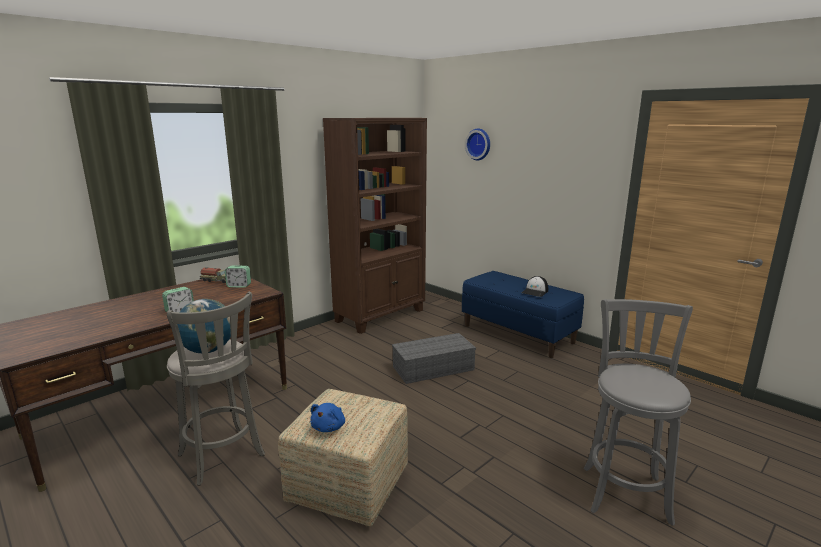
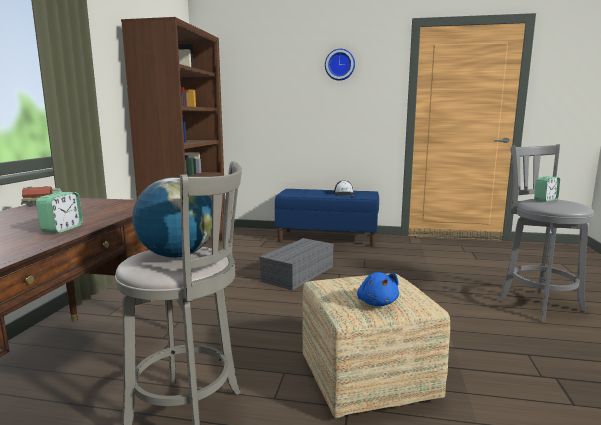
camera: 35 degrees left, 5 degrees down
alarm clock [225,266,251,288] -> alarm clock moved to [534,176,560,202]
wall clock [465,128,490,160] -> wall clock moved to [325,49,355,81]

